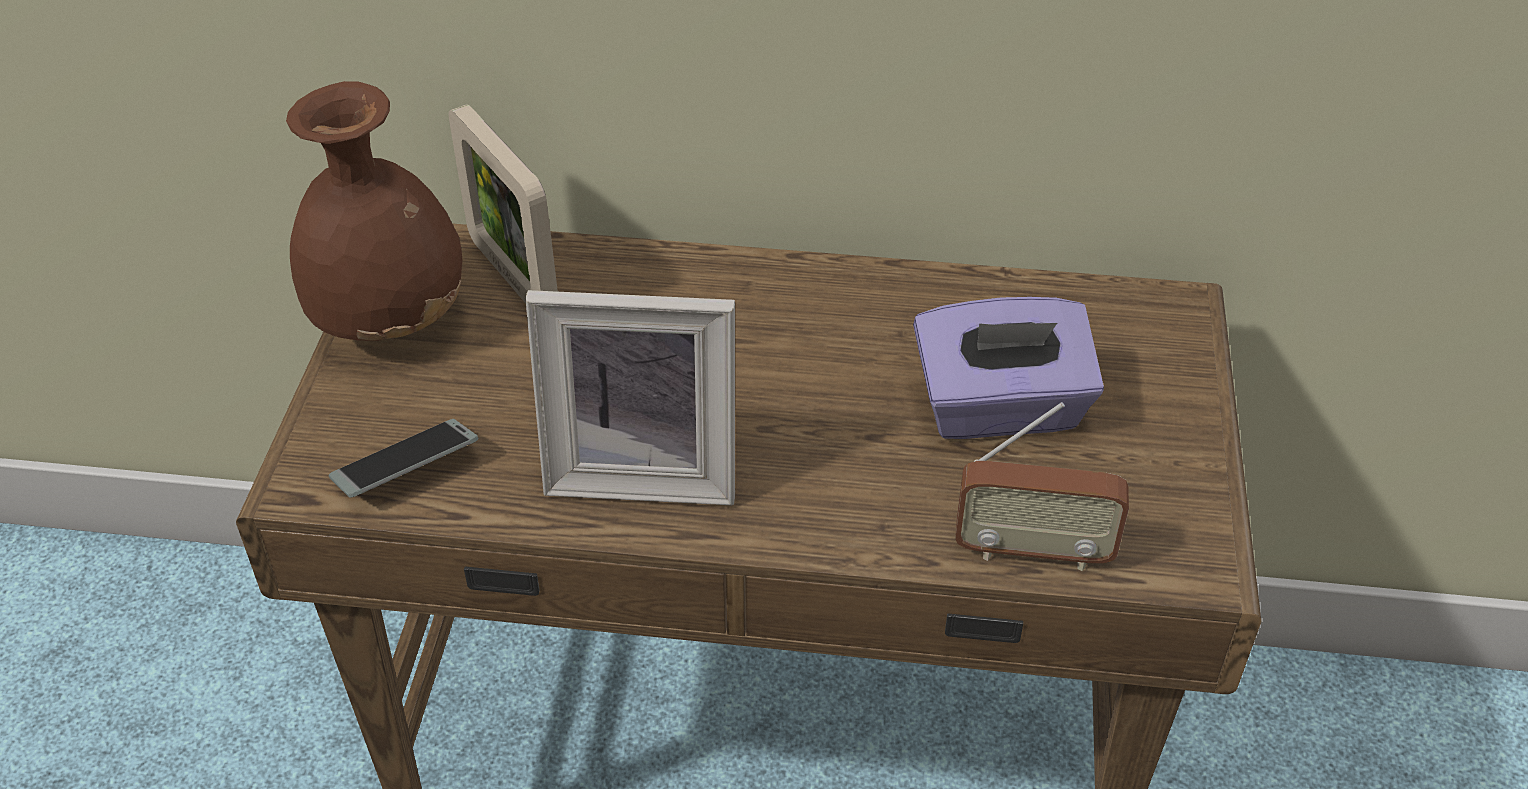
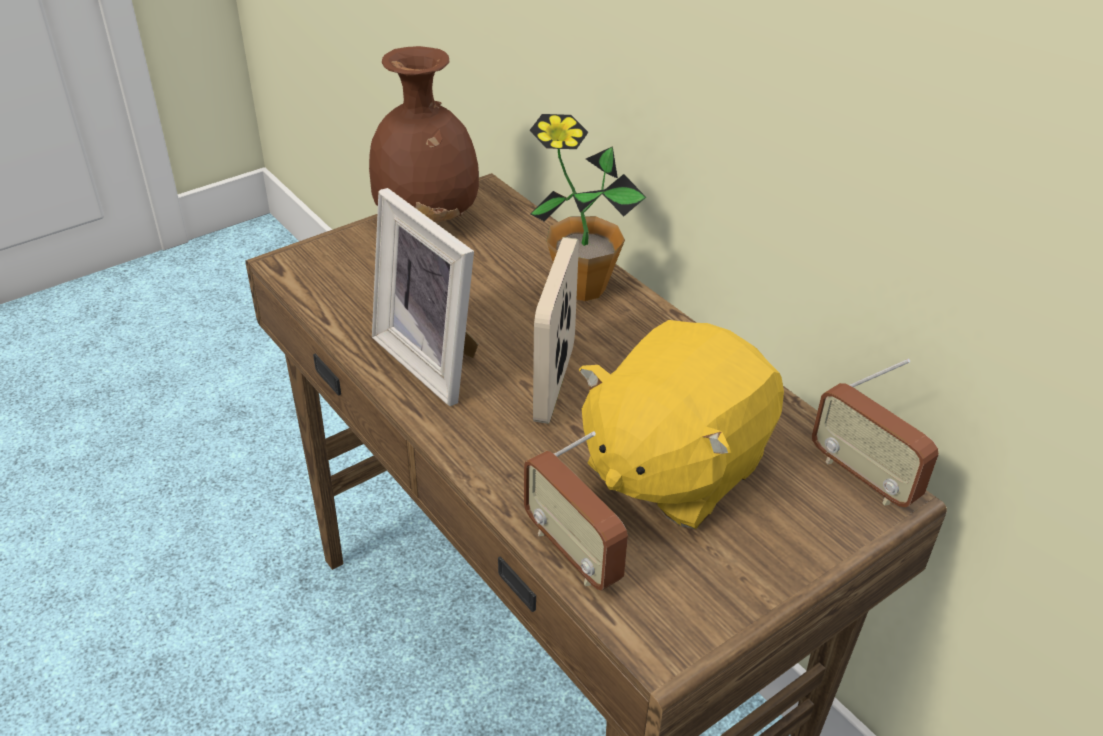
camera: 45 degrees right, 5 degrees down
phone [329,419,478,498] -> none
picture frame [448,104,558,304] -> picture frame moved to [533,237,579,424]
purple tissue box [913,297,1104,439] -> yellow plush toy [579,320,784,529]
none -> potted plant [529,114,646,301]
none -> radio [812,359,939,508]

